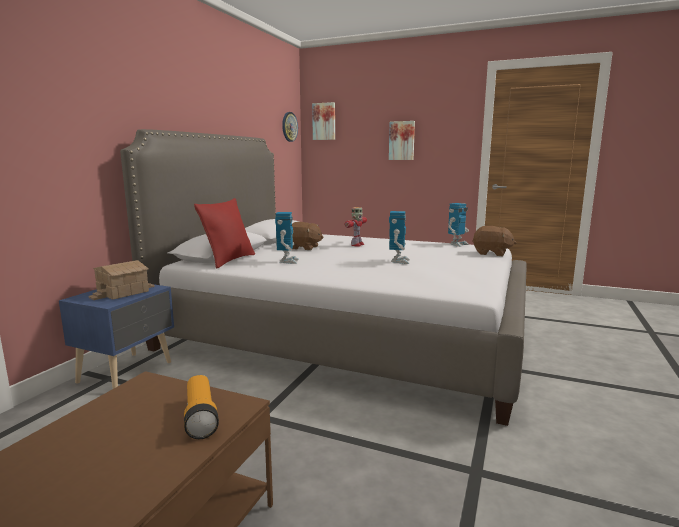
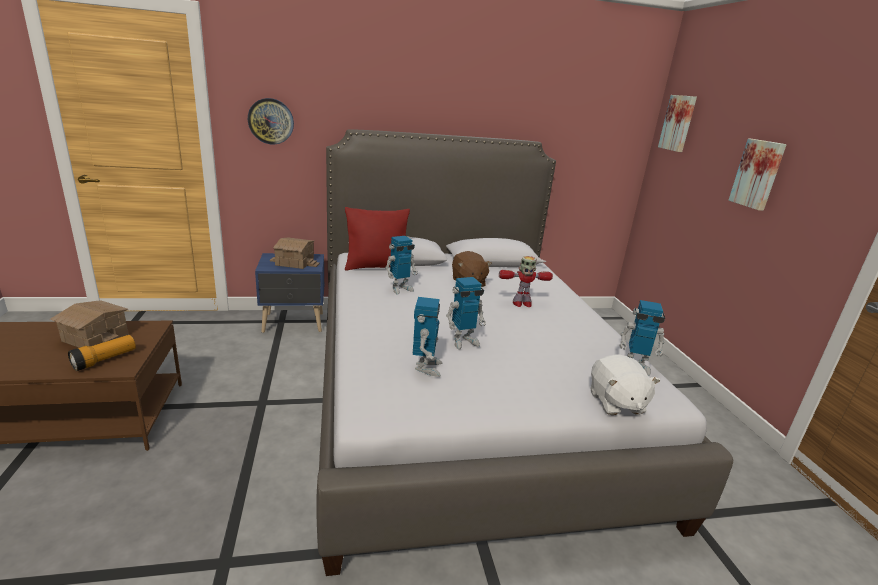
camera: 55 degrees right, 10 degrees up
wall clock [282,112,298,142] -> wall clock moved to [248,98,294,145]
brown plush toy [472,226,516,256] -> white plush toy [591,355,660,415]
none -> toy house [50,300,128,348]
none -> toy robot [413,297,442,377]

